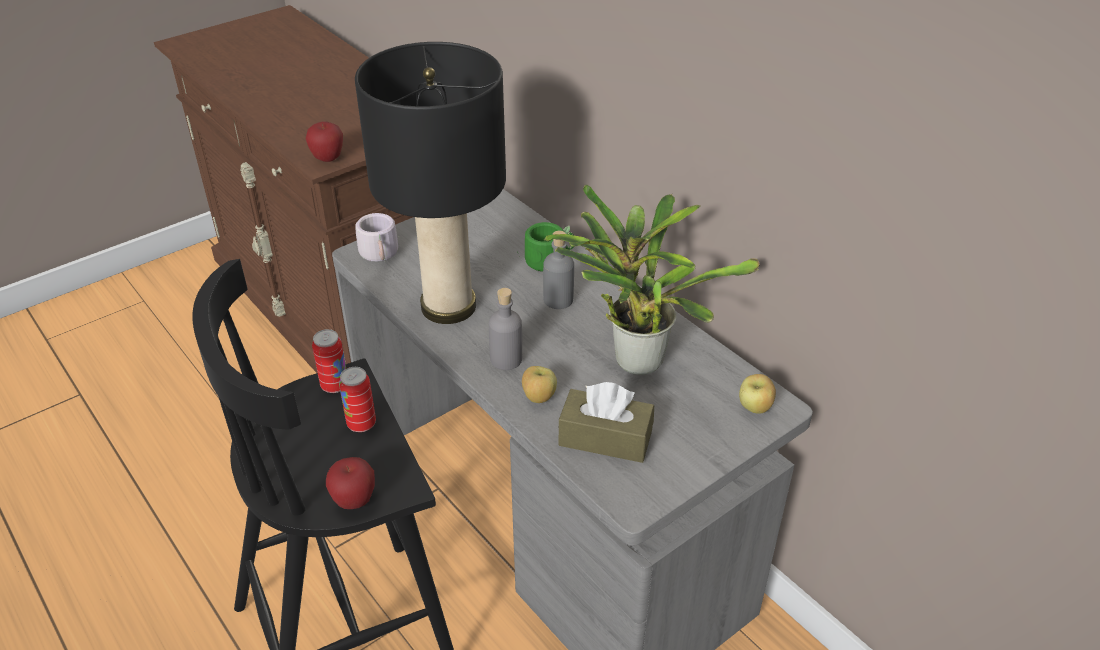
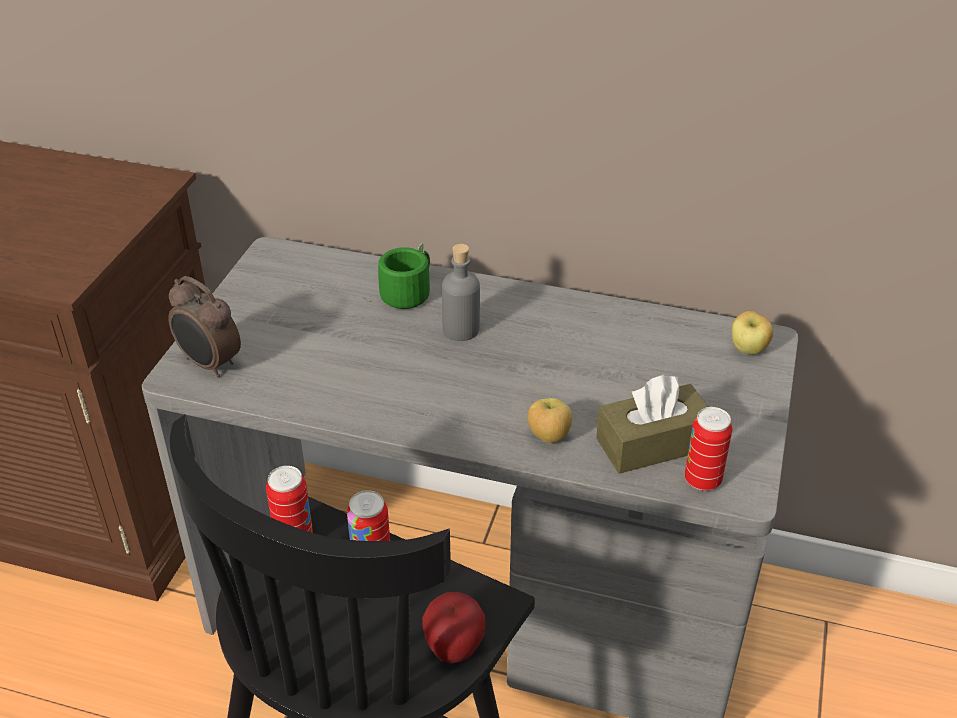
camera: 35 degrees left, 0 degrees up
apple [306,122,343,162] -> none
black table lamp [355,42,506,324] -> none
grey mug [355,213,399,262] -> alarm clock [168,276,241,378]
grey bottle [489,288,522,370] -> none
potted plant [544,185,760,375] -> none
none -> can [685,407,732,491]

